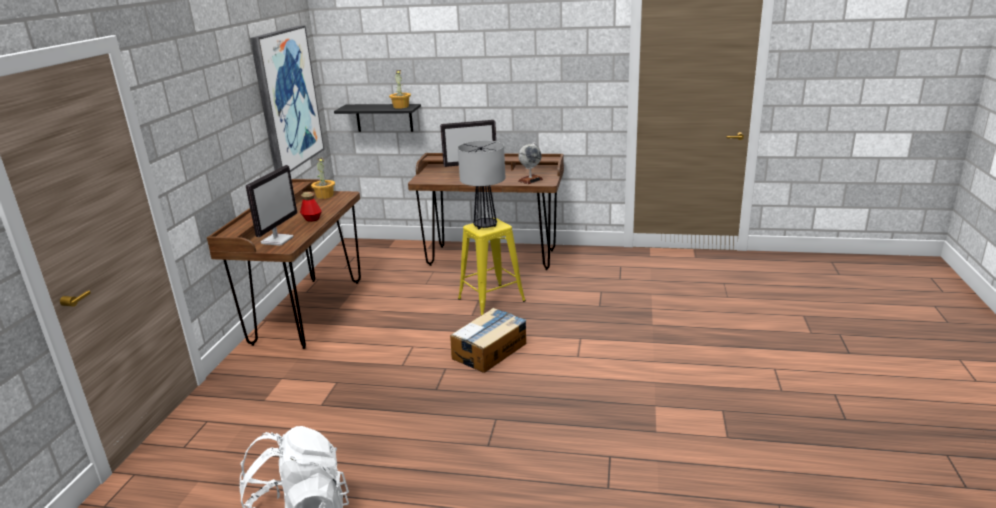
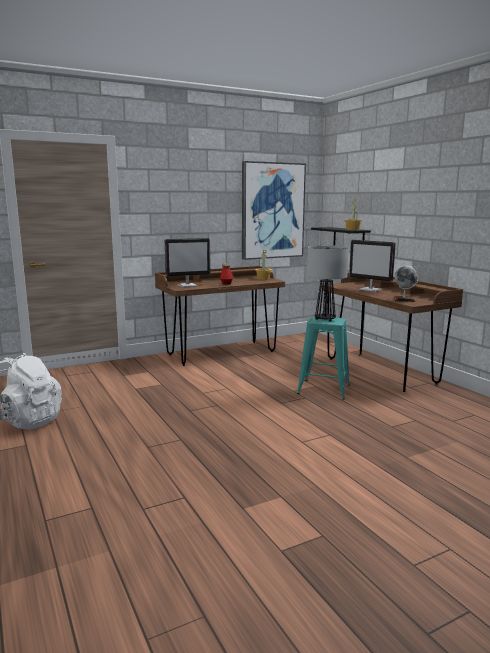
camera: 50 degrees right, 10 degrees down
cardboard box [450,308,527,373] -> none
yellow stool [458,218,526,315] -> turquoise stool [297,316,350,400]

